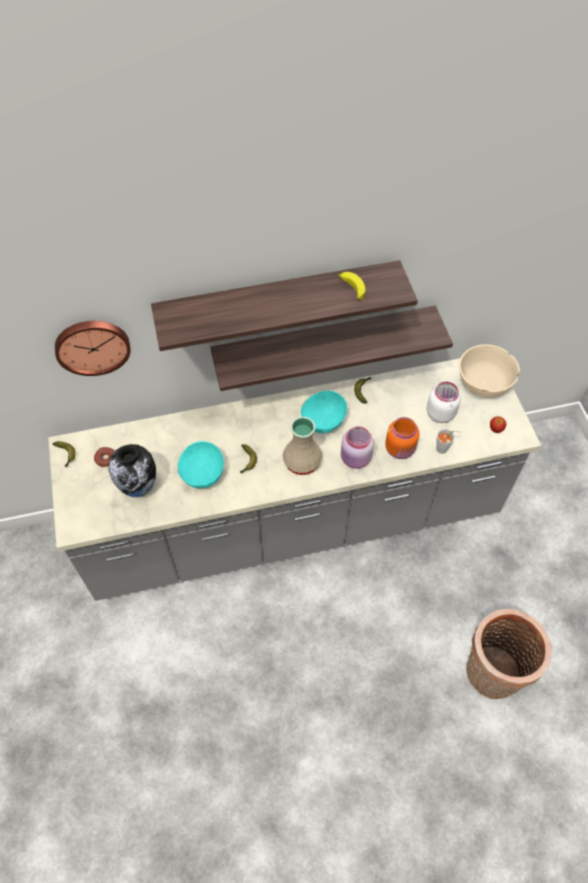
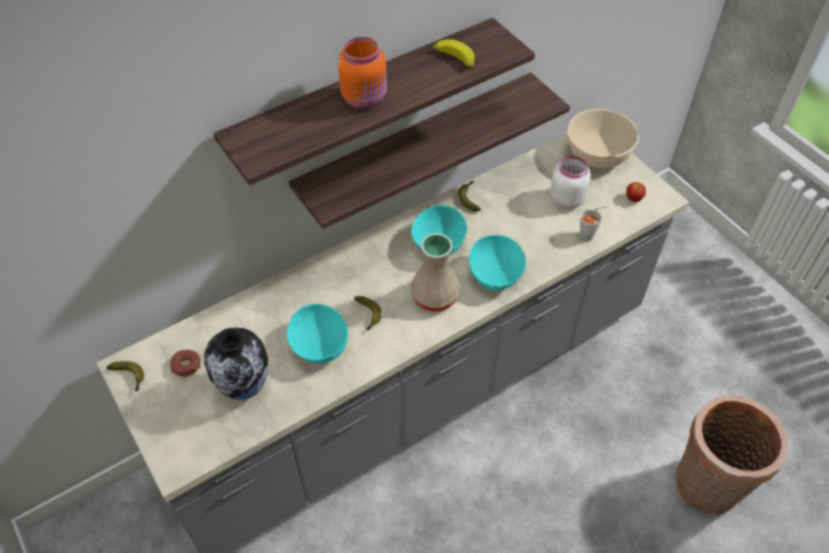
camera: 20 degrees left, 5 degrees down
wall clock [55,321,131,376] -> none
pink jar [341,426,374,469] -> turquoise bowl [469,235,526,291]
orange jar [385,417,419,459] -> orange jar moved to [338,37,387,109]

